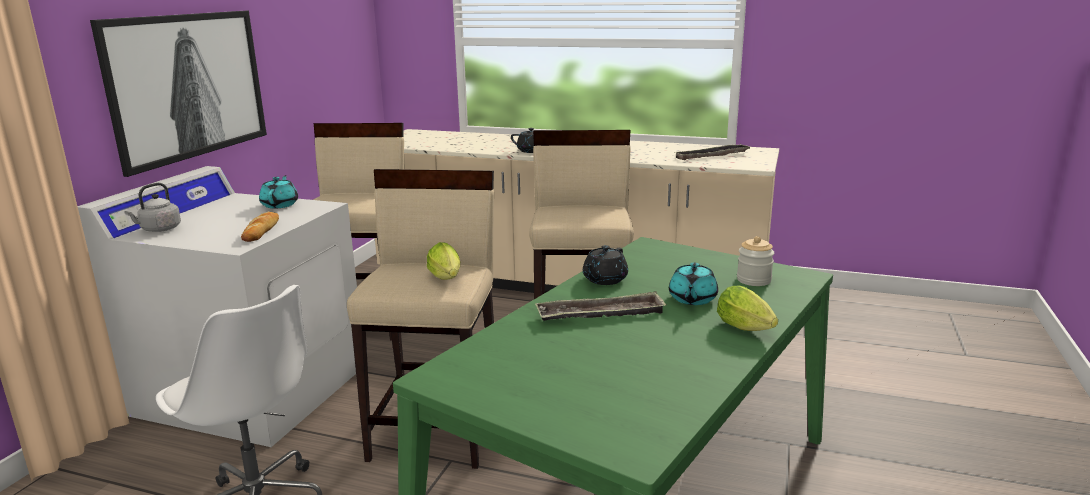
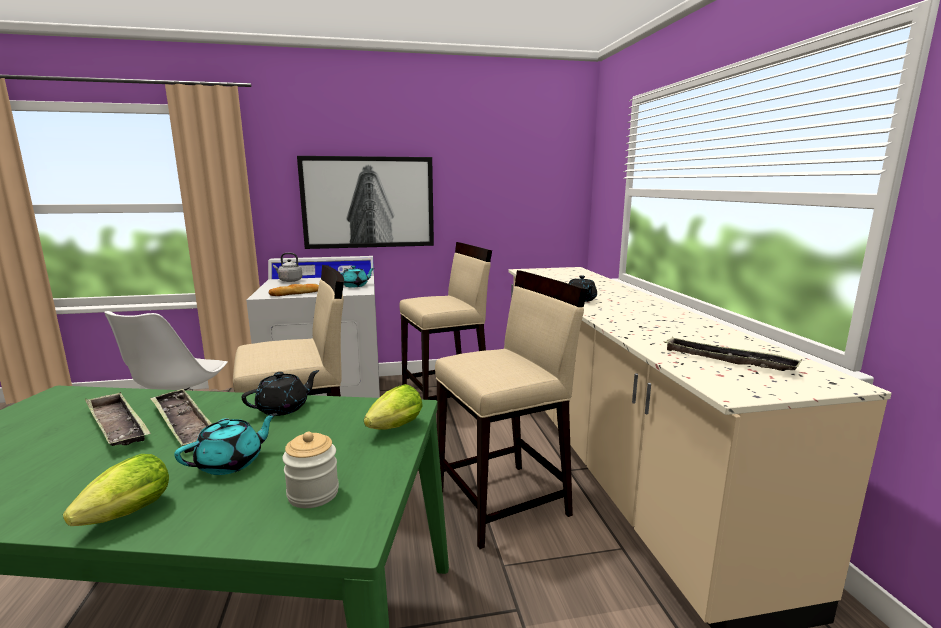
camera: 60 degrees right, 5 degrees down
lettuce [427,242,460,280] -> lettuce moved to [364,384,423,430]
black teapot [583,245,628,285] -> black teapot turned 135 degrees clockwise [241,370,320,416]
turquoise teapot [669,262,718,305] -> turquoise teapot turned 150 degrees clockwise [174,413,277,475]
none -> tray [85,392,151,446]

